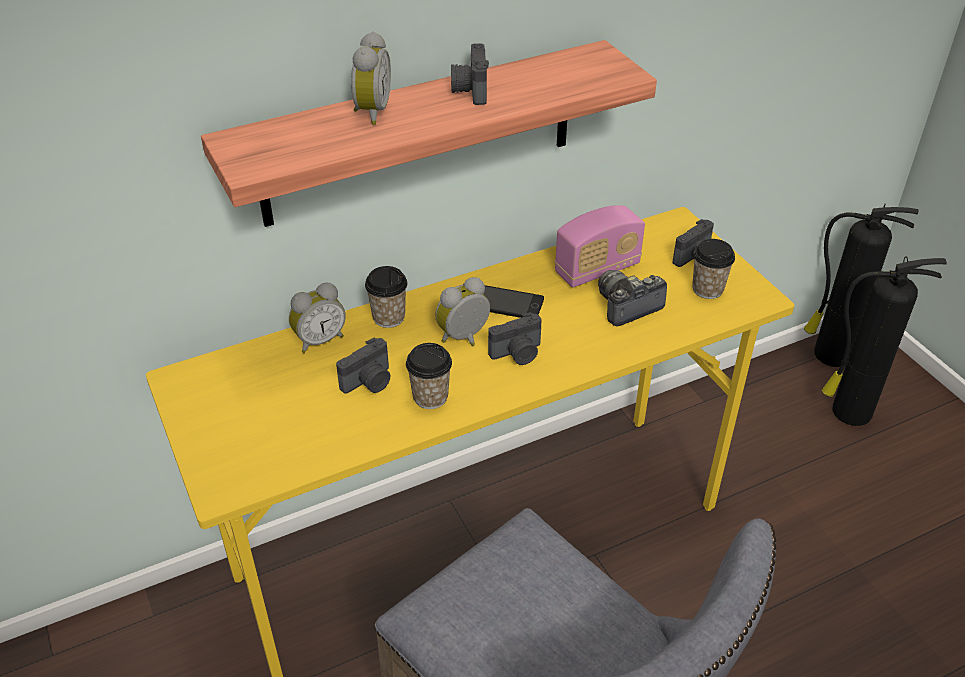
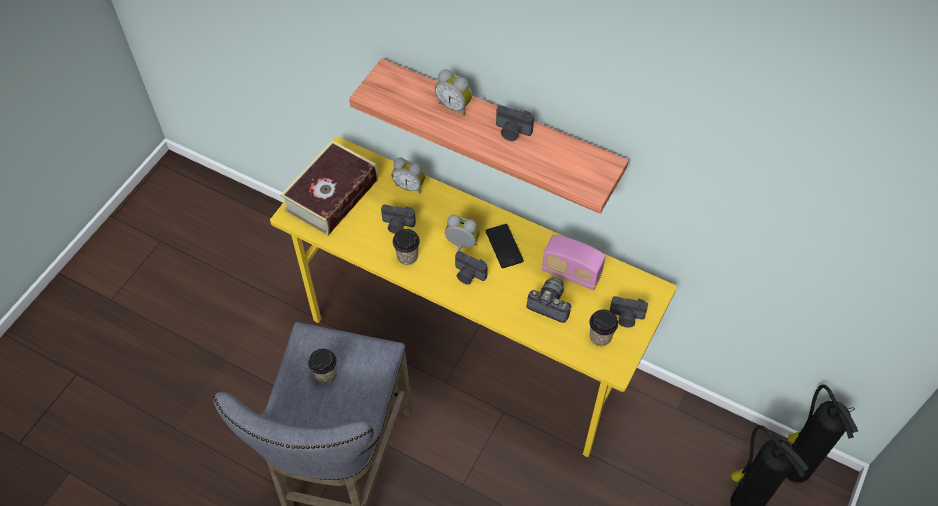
camera: 55 degrees right, 15 degrees up
alarm clock [351,32,391,125] -> alarm clock turned 60 degrees clockwise [435,69,472,116]
cup [365,266,407,328] -> cup moved to [308,349,337,384]
camera [451,43,489,105] -> camera turned 120 degrees counterclockwise [496,105,534,141]
none -> book [280,140,378,236]

